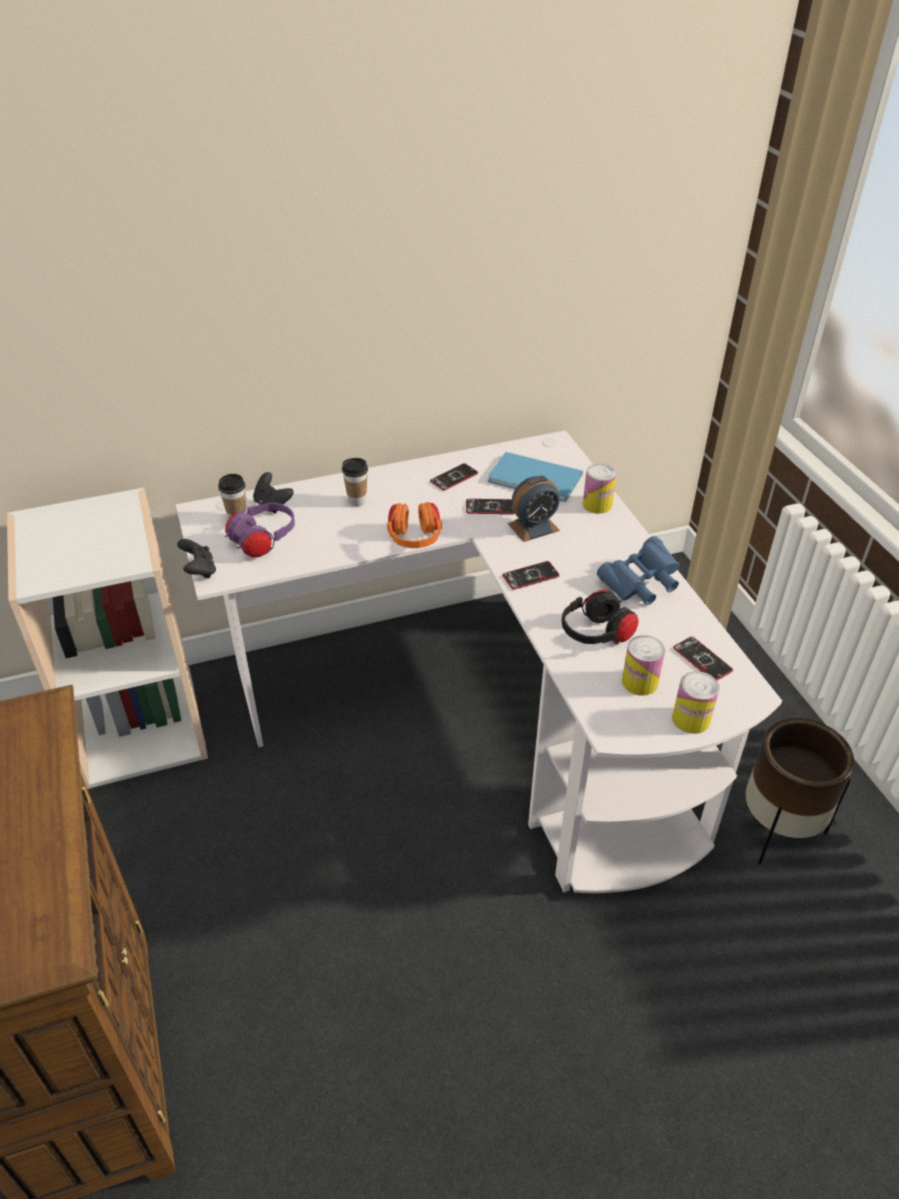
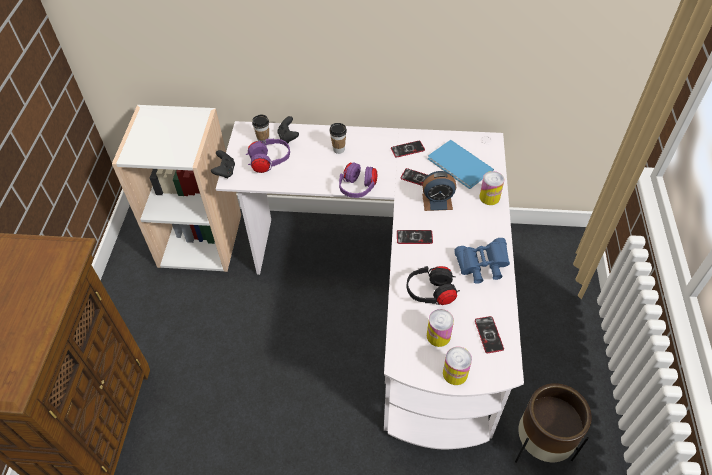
camera: 25 degrees right, 10 degrees up
orange headphones [387,502,442,548] -> purple headphones [339,162,377,198]

